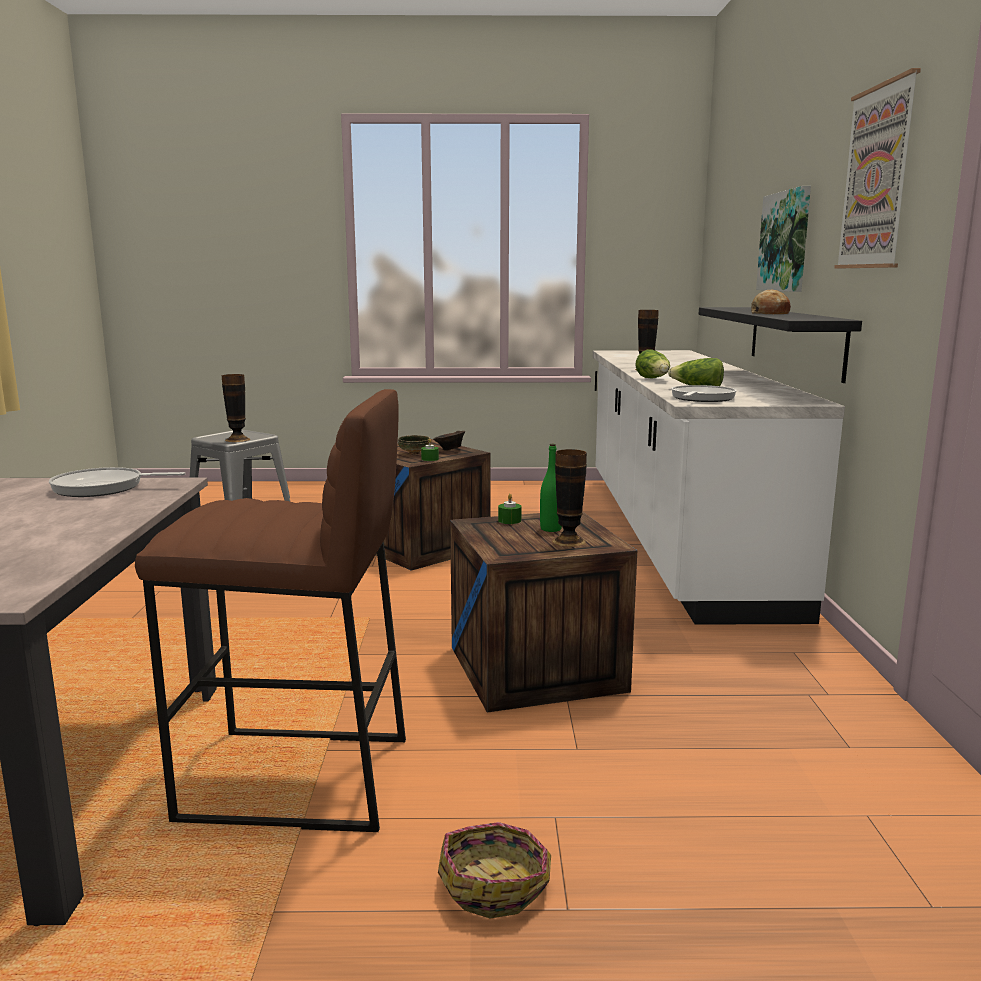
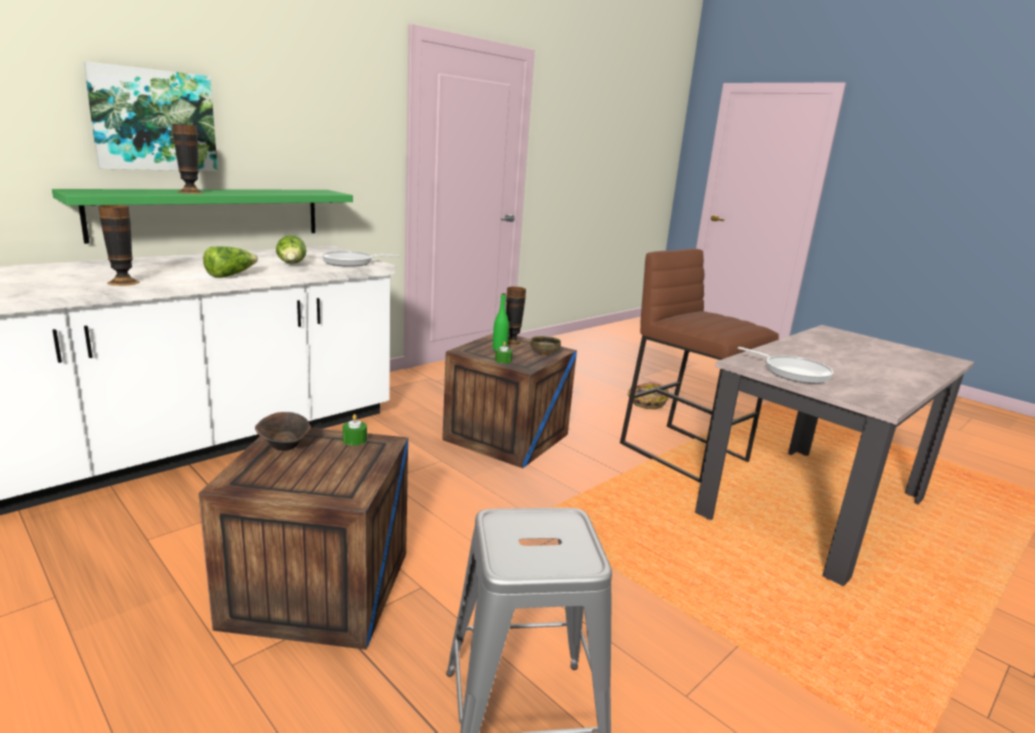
camera: 135 degrees left, 5 degrees up
vase [222,374,250,442] -> vase moved to [172,124,204,194]
bowl [398,435,430,455] -> bowl moved to [530,336,561,356]
black shelf [699,307,862,383] -> green shelf [52,189,353,244]
bread [751,290,791,314] -> none
picture [834,68,921,268] -> none

